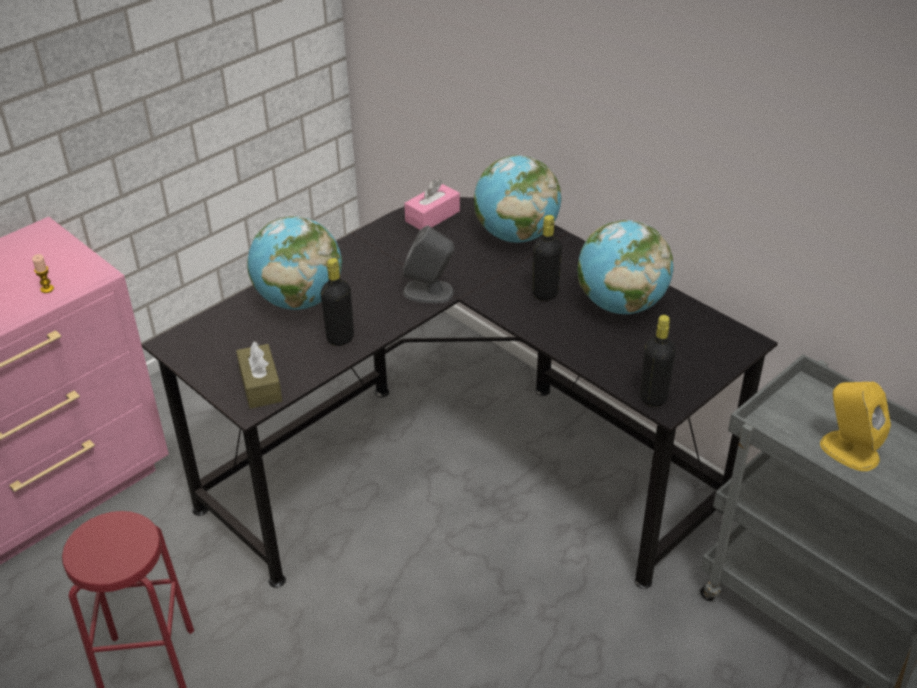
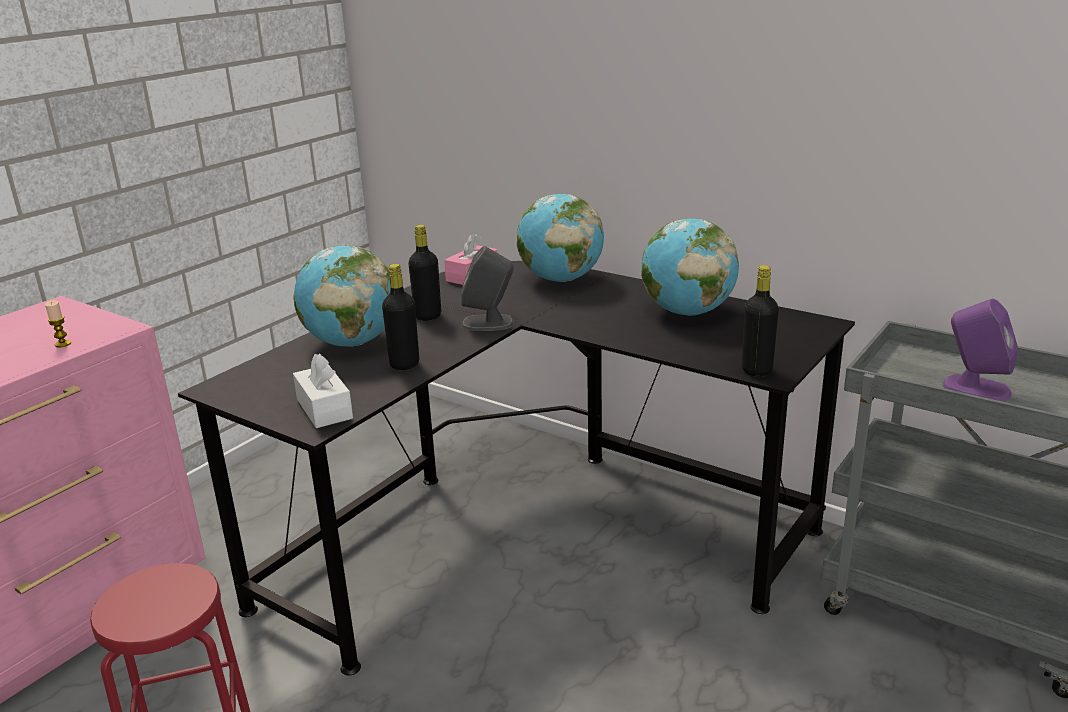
camera: 10 degrees left, 15 degrees down
brown tissue box [236,342,282,409] -> white tissue box [293,354,353,428]
black bottle [532,215,562,301] -> black bottle moved to [408,225,441,321]
yellow speaker [820,382,891,471] -> purple speaker [942,299,1018,401]

